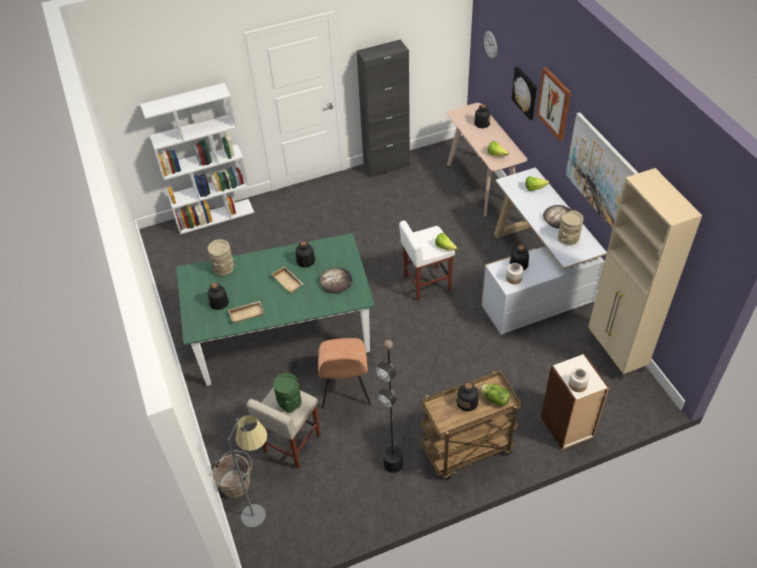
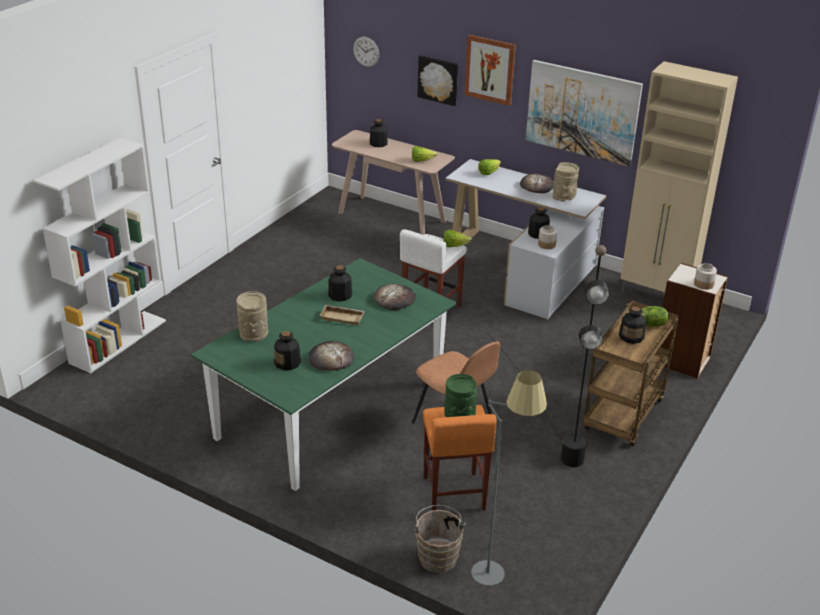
camera: 40 degrees left, 15 degrees down
beige tray [228,301,264,323] -> bread [308,341,354,371]
beige stool [247,387,321,469] -> orange stool [423,405,497,511]
black cabinet [357,39,410,178] -> none

